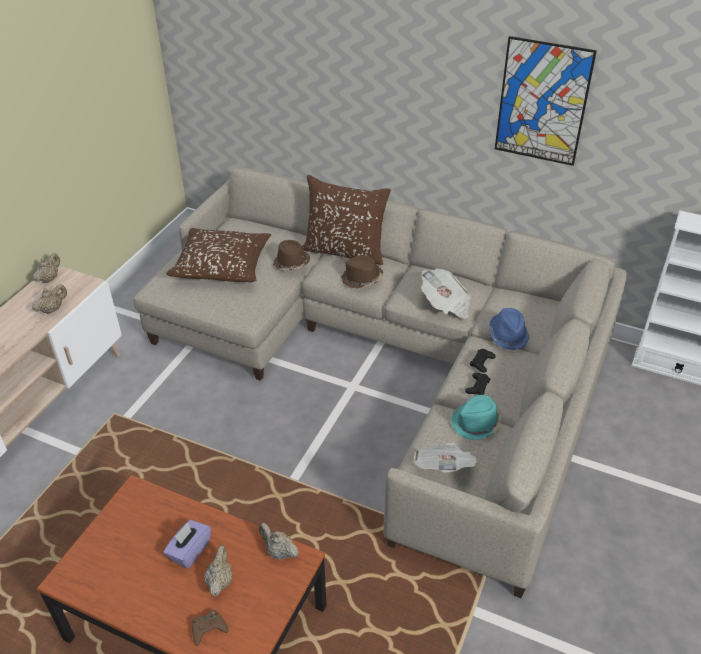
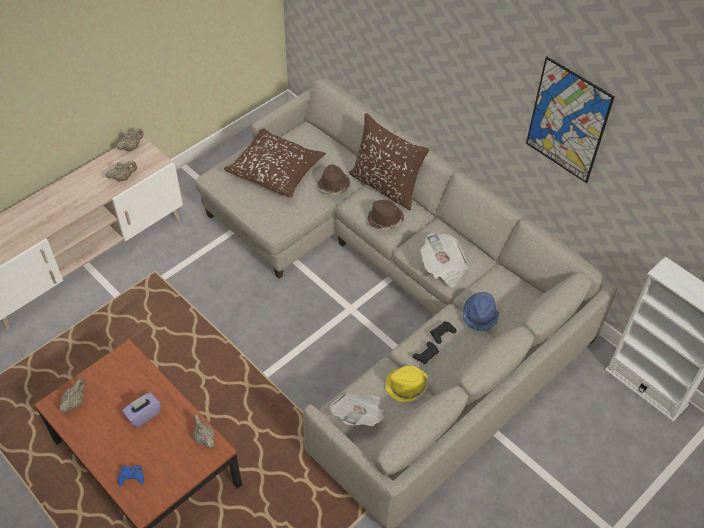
camera: 20 degrees right, 10 degrees up
brown game controller [192,610,228,646] -> blue game controller [118,465,144,486]
beige teapot [204,545,233,597] -> beige teapot moved to [60,379,85,413]
turquoise hat [451,395,501,440] -> yellow hat [385,366,429,402]

